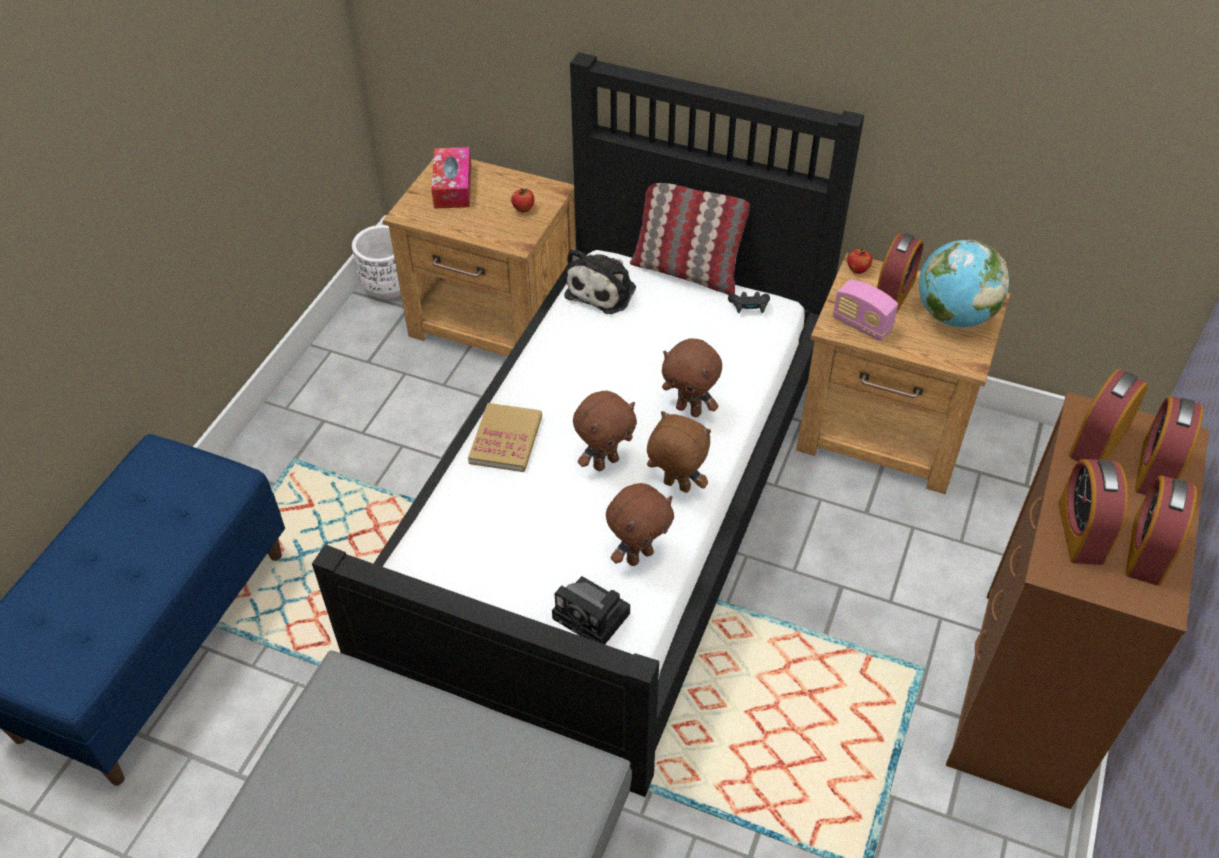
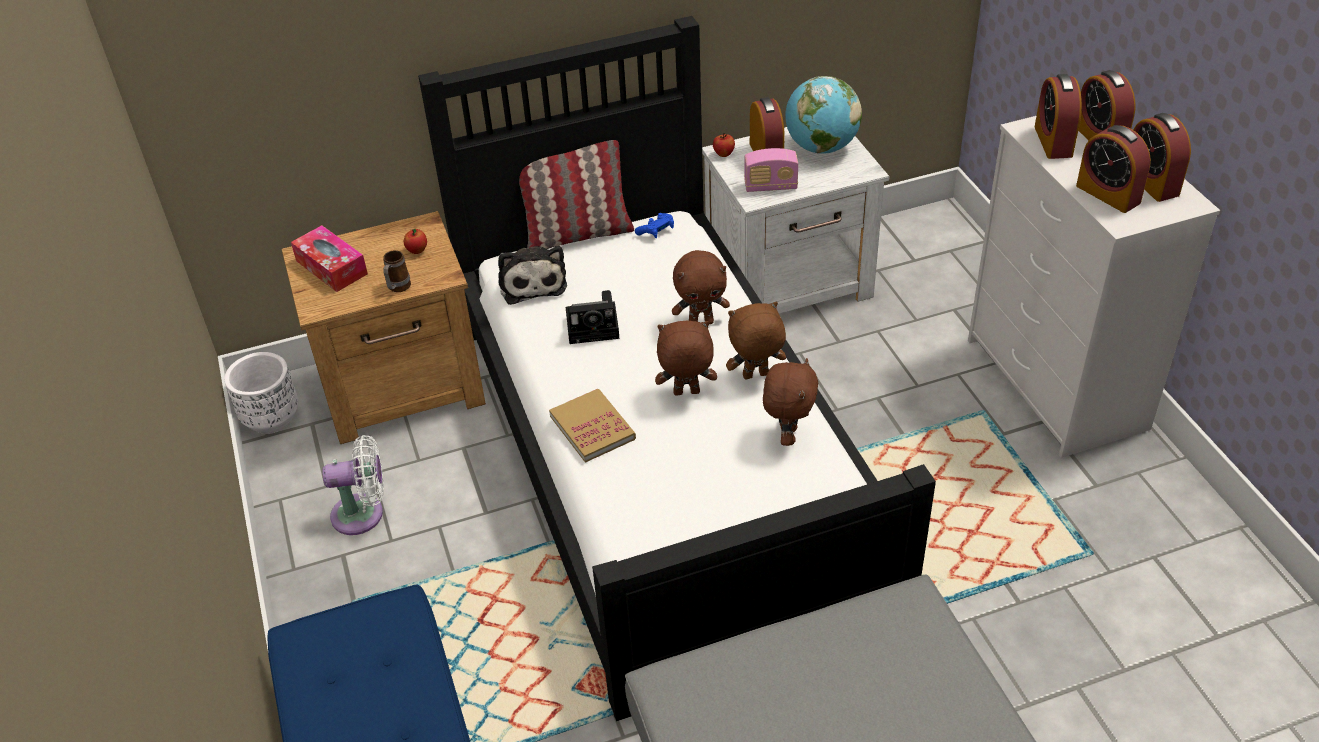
camera: 40 degrees left, 5 degrees down
camera [552,576,630,644] -> camera moved to [566,290,619,344]
brown plush toy [573,391,637,471] -> brown plush toy turned 105 degrees counterclockwise [655,321,717,395]
black game controller [728,292,770,313] -> blue game controller [635,213,674,238]
brown nightstand [796,253,1011,494] -> white nightstand [702,127,889,314]
brown dresser [946,392,1209,809] -> white dresser [968,116,1220,458]
none -> white fan [322,435,384,535]
none -> mug [383,250,411,292]

